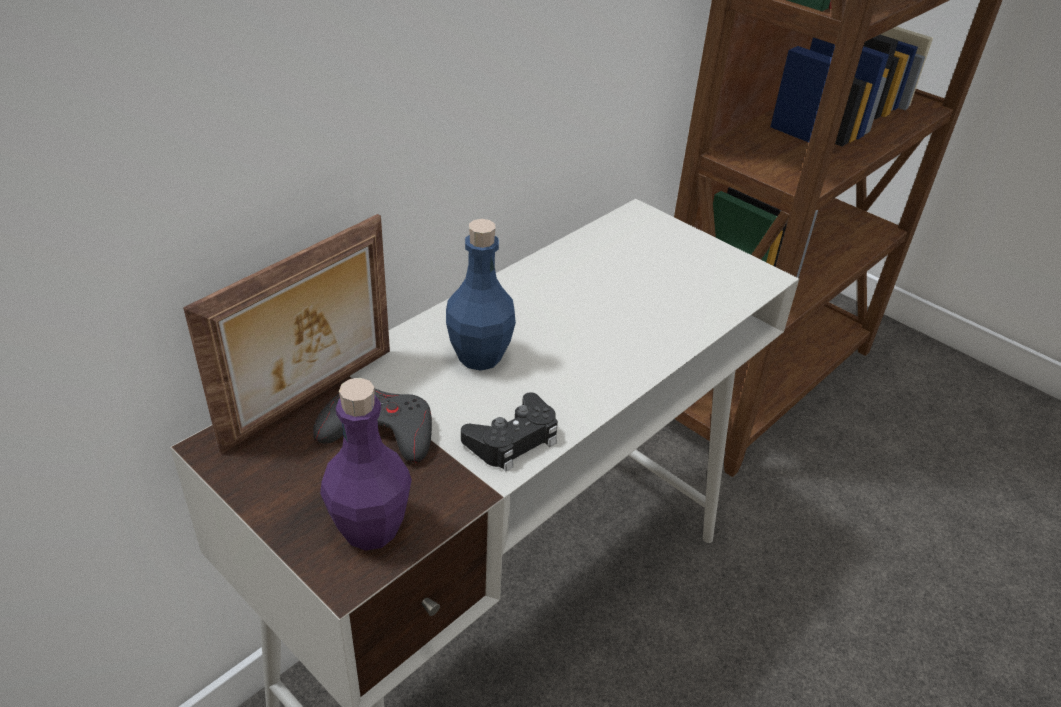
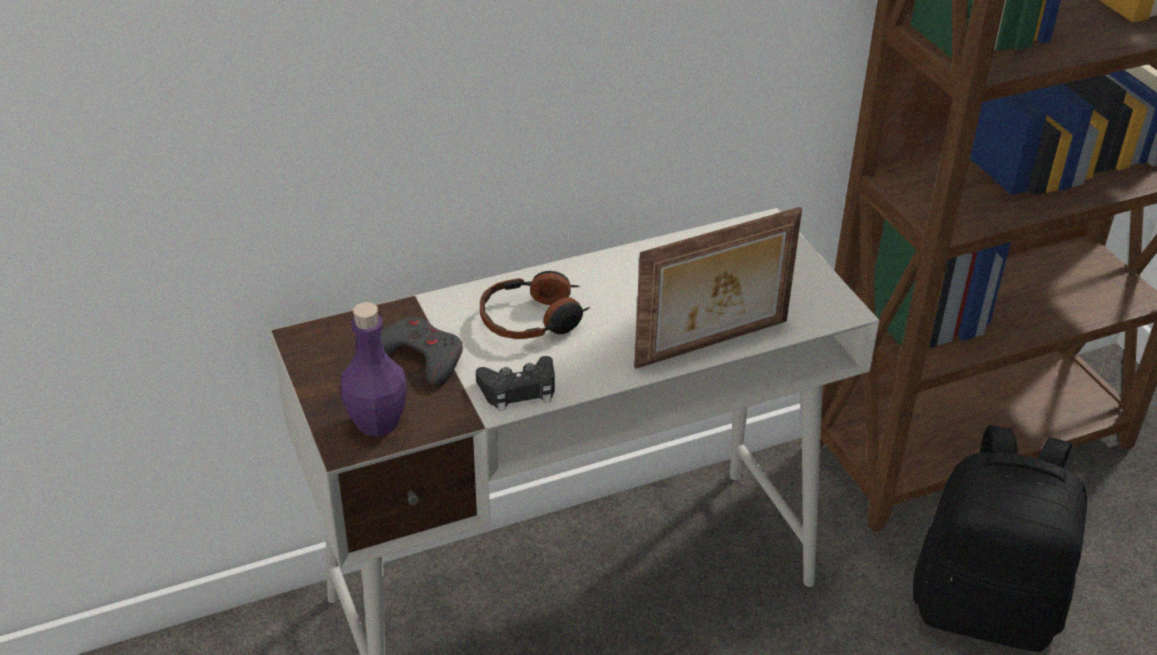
camera: 25 degrees right, 0 degrees up
picture frame [183,214,390,454] -> picture frame moved to [634,207,802,369]
blue bottle [446,219,516,371] -> headphones [480,271,590,339]
none -> black backpack [913,426,1087,652]

